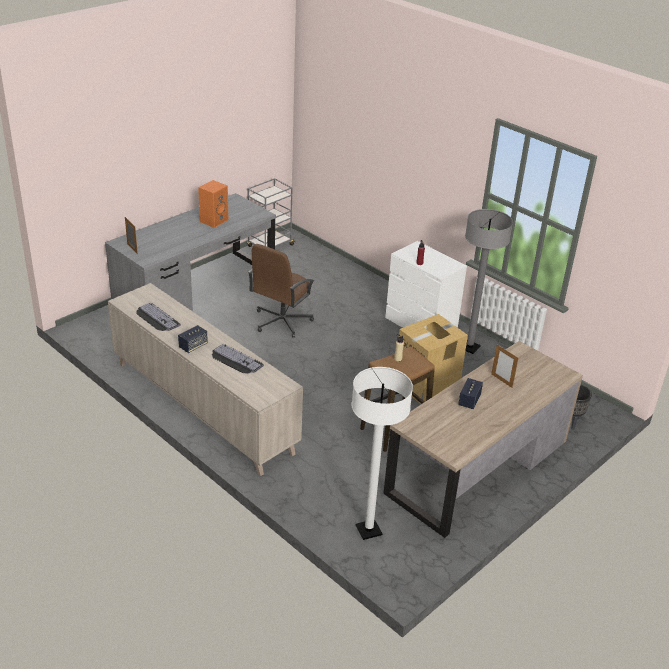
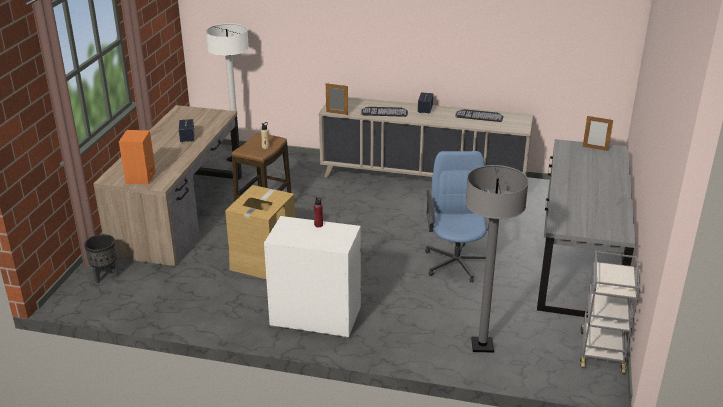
camera: 150 degrees right, 5 degrees down
orange speaker [198,180,228,228] -> orange speaker moved to [119,130,156,184]
brown office chair [248,244,314,338] -> blue office chair [425,151,490,283]
grey floor lamp [465,209,513,354] -> grey floor lamp moved to [465,165,529,353]
picture frame [491,345,518,388] -> picture frame moved to [326,83,348,115]

